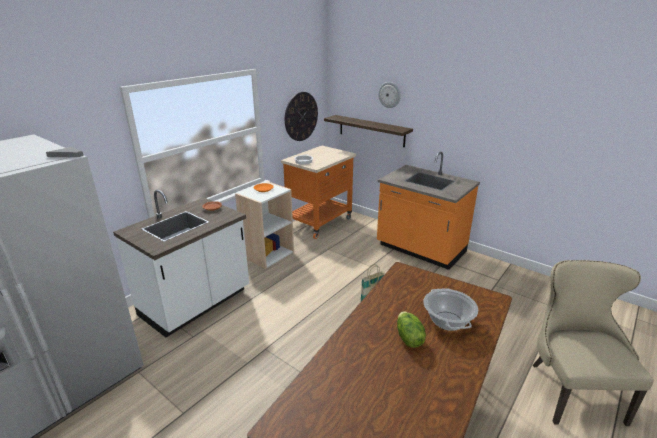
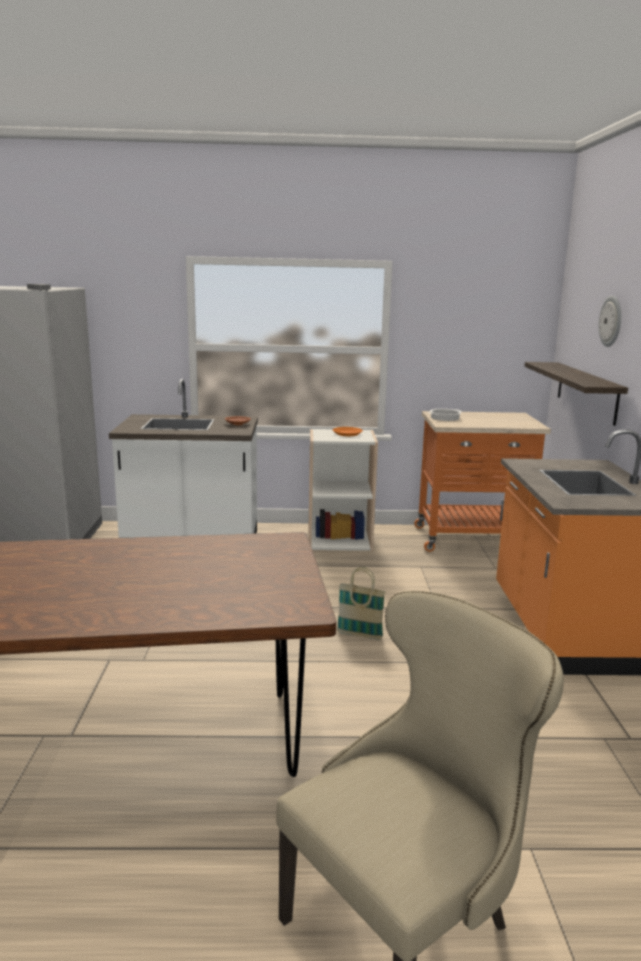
camera: 50 degrees right, 10 degrees down
wall clock [285,92,318,141] -> none
lettuce [397,311,426,348] -> none
cooking pot [424,288,478,331] -> none

